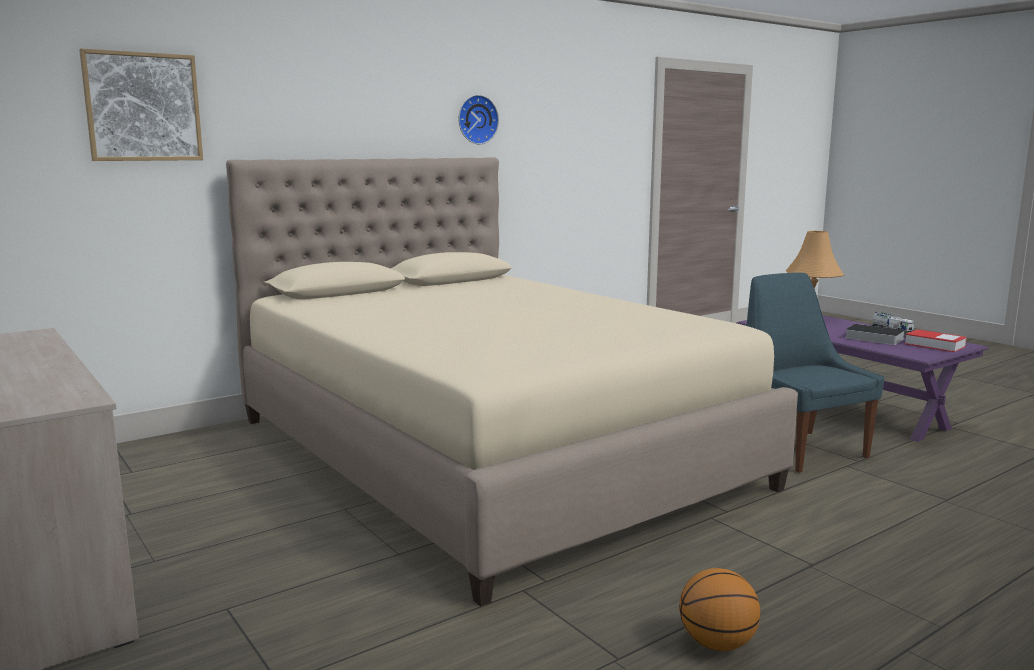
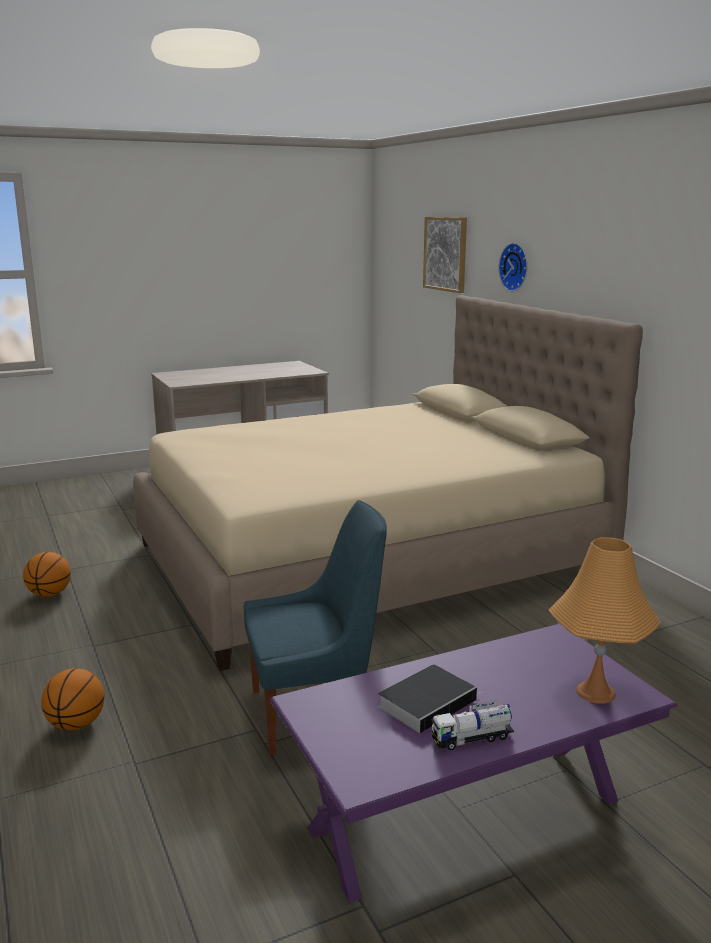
camera: 100 degrees right, 5 degrees up
wall clock [458,95,499,144] -> wall clock moved to [498,243,528,292]
book [905,329,967,352] -> none
none -> basketball [41,668,104,731]

